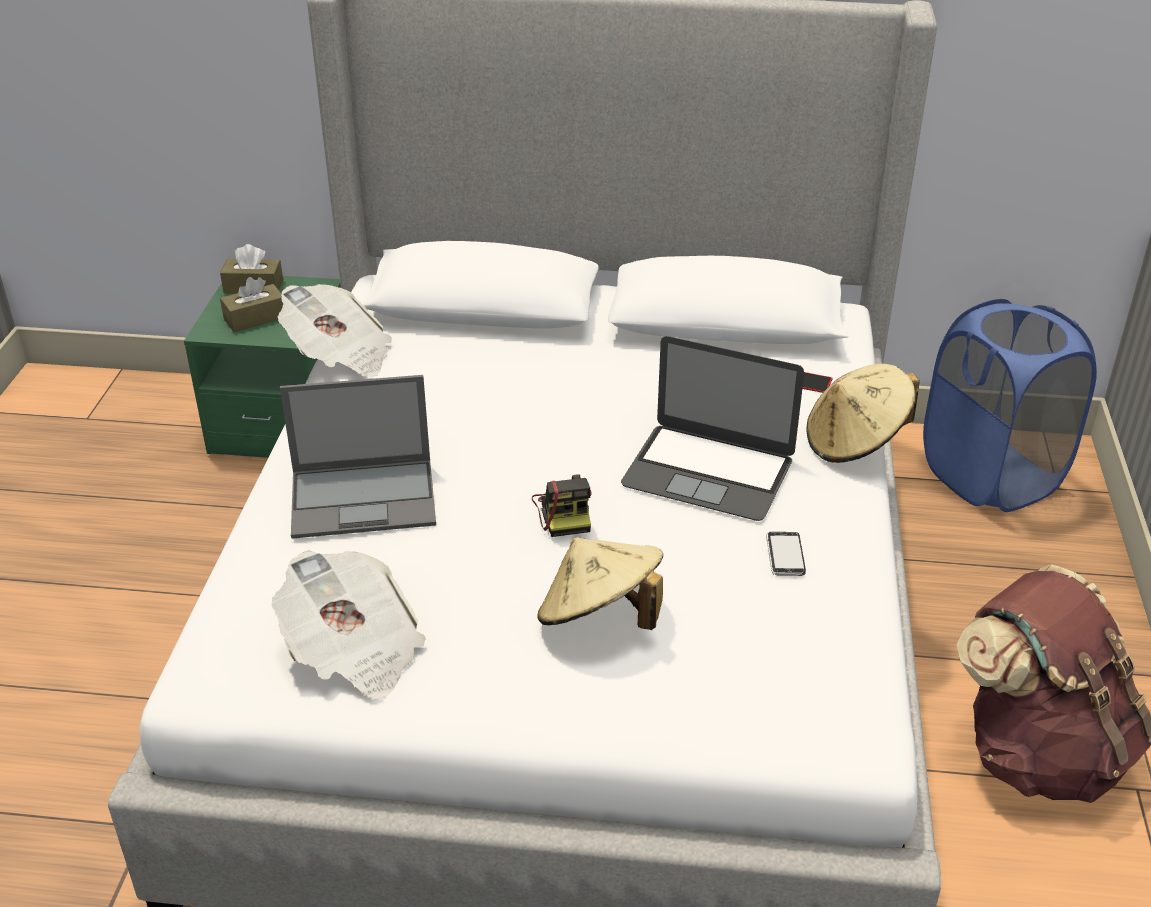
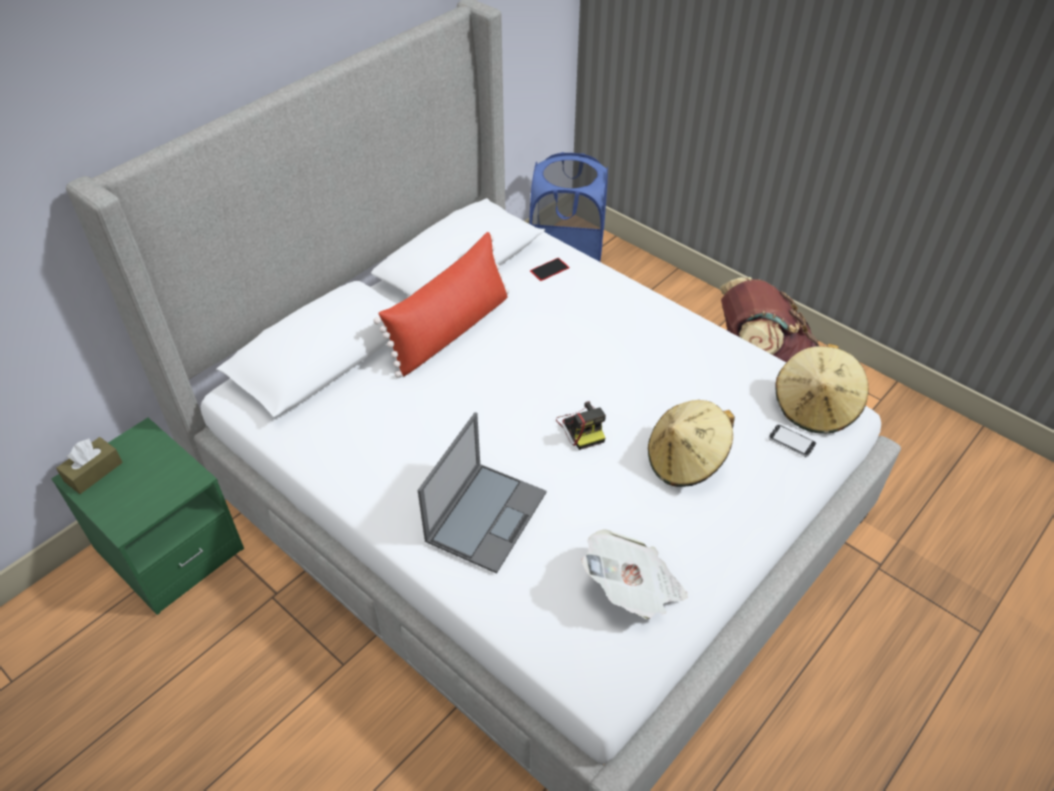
camera: 55 degrees left, 10 degrees up
brown tissue box [220,277,283,332] -> none
newspaper [278,284,392,377] -> none
camera [532,474,592,537] -> camera turned 45 degrees clockwise [556,401,606,450]
laptop [621,336,804,521] -> none
phone [766,532,806,576] -> phone moved to [768,425,816,457]
beige hat [807,364,920,463] -> beige hat moved to [775,344,869,434]
none -> red pillow [373,232,509,378]

